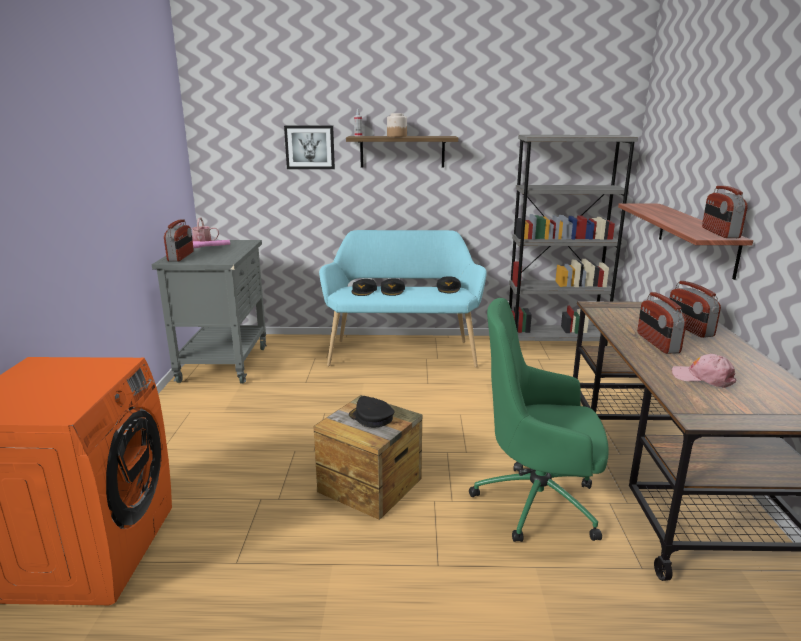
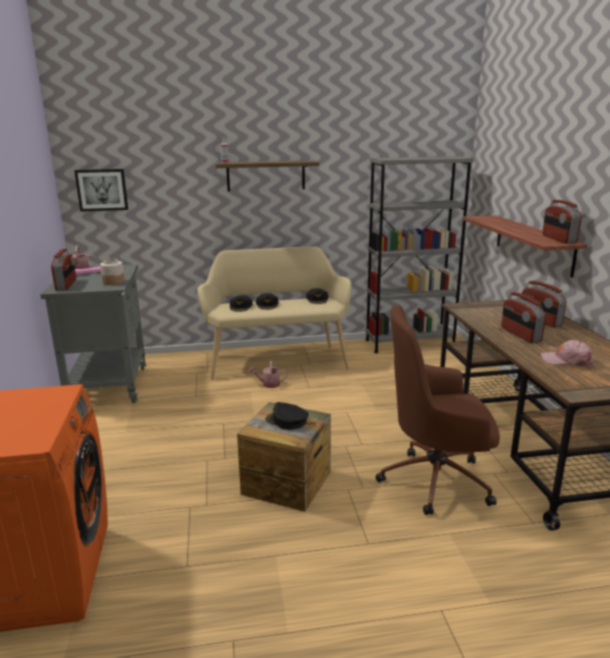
camera: 10 degrees left, 0 degrees up
picture [284,126,335,169] -> picture moved to [74,169,128,212]
turquoise bench [319,230,487,367] -> beige bench [197,246,351,380]
jar [387,113,407,137] -> jar moved to [100,259,125,285]
green office chair [469,298,609,542] -> brown office chair [376,305,500,515]
none -> watering can [248,361,288,388]

